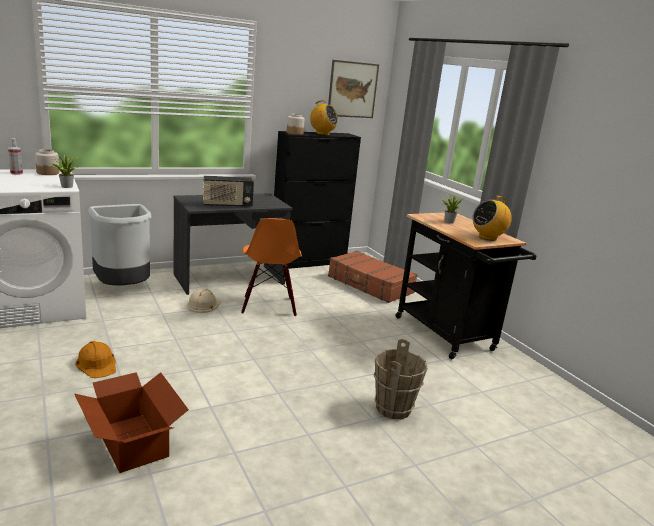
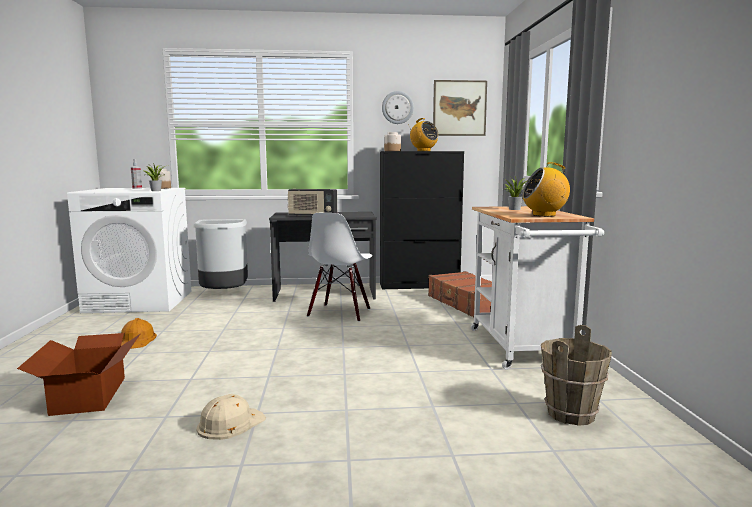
camera: 25 degrees right, 10 degrees down
beige hard hat [187,289,222,313] -> beige hard hat moved to [196,394,266,440]
orange chair [241,218,302,316] -> white chair [307,213,372,322]
brown bucket [374,339,428,419] -> brown bucket moved to [541,325,612,426]
black cart [395,212,536,359] -> white cart [471,206,604,370]
none -> wall clock [382,91,414,124]

